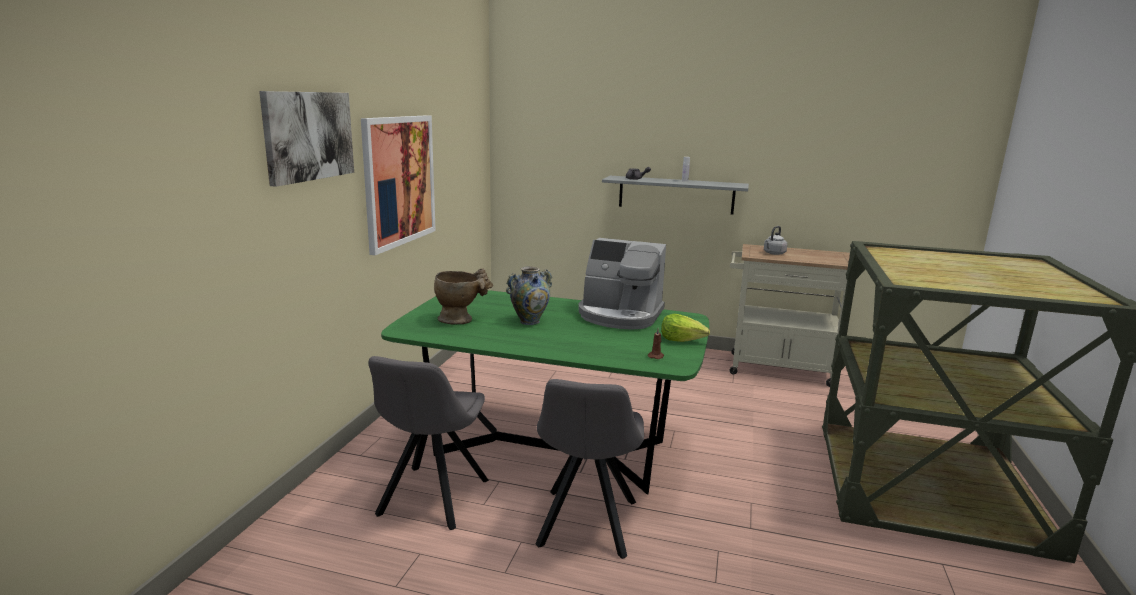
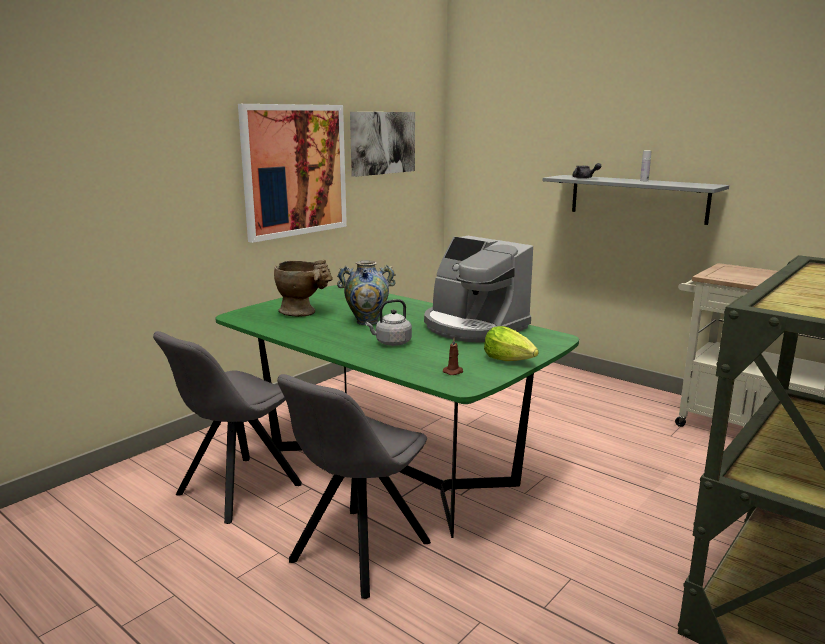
camera: 25 degrees right, 0 degrees up
picture [259,91,354,187] -> picture moved to [350,112,415,177]
grey kettle [764,226,787,255] -> grey kettle moved to [365,299,412,346]

